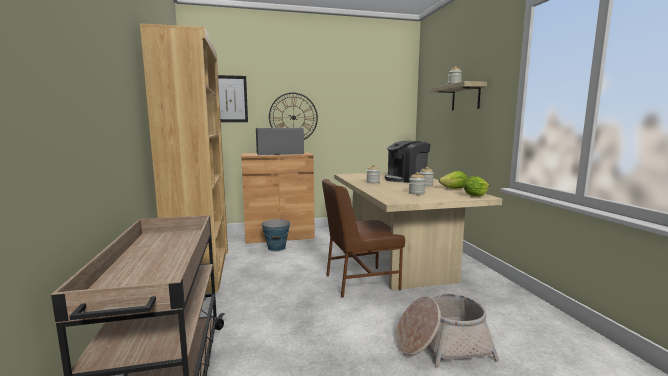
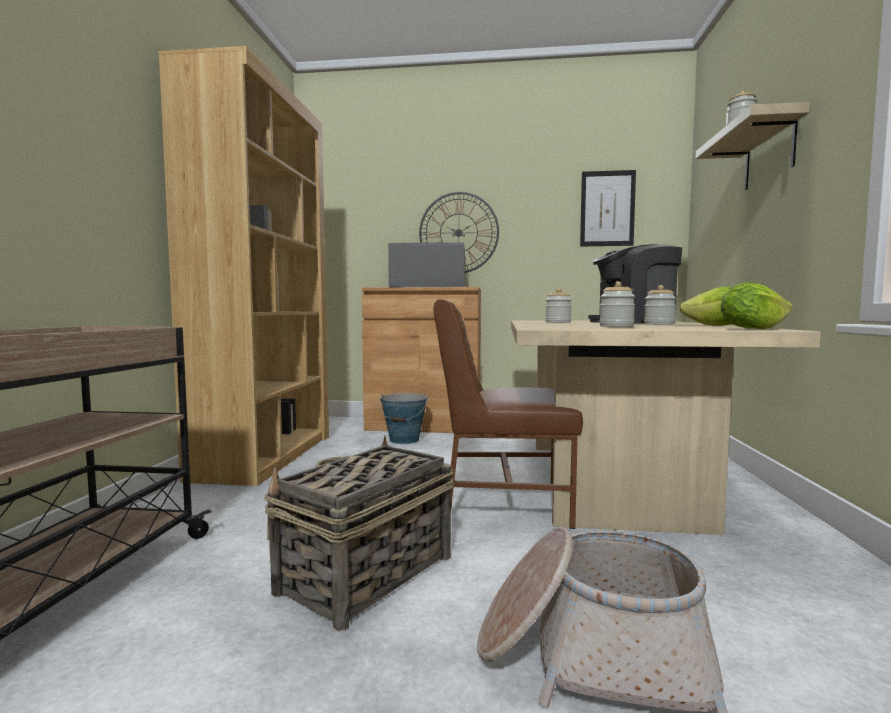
camera: 20 degrees right, 5 degrees down
picture [218,75,248,122] -> picture moved to [580,170,636,246]
none -> basket [264,435,454,631]

